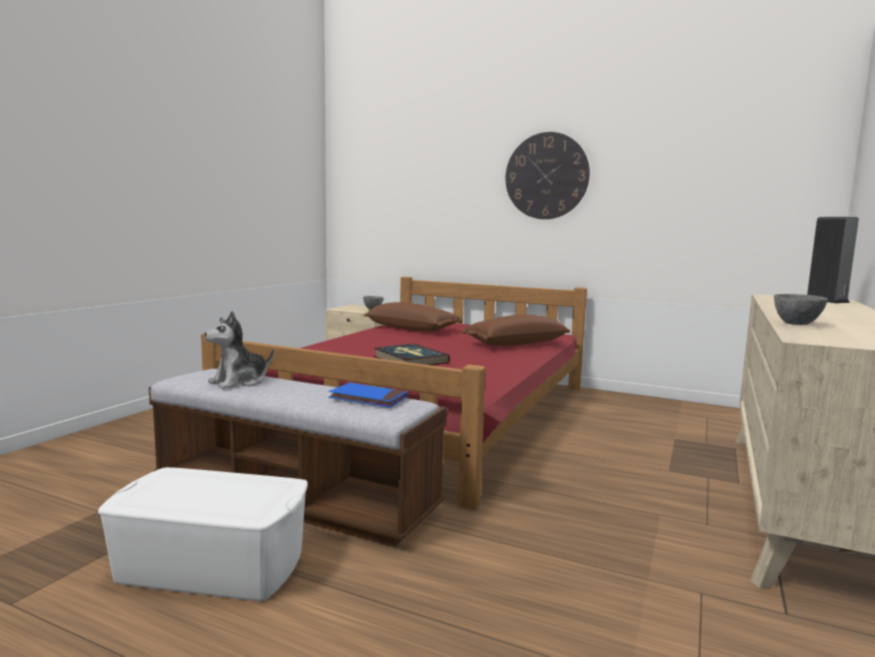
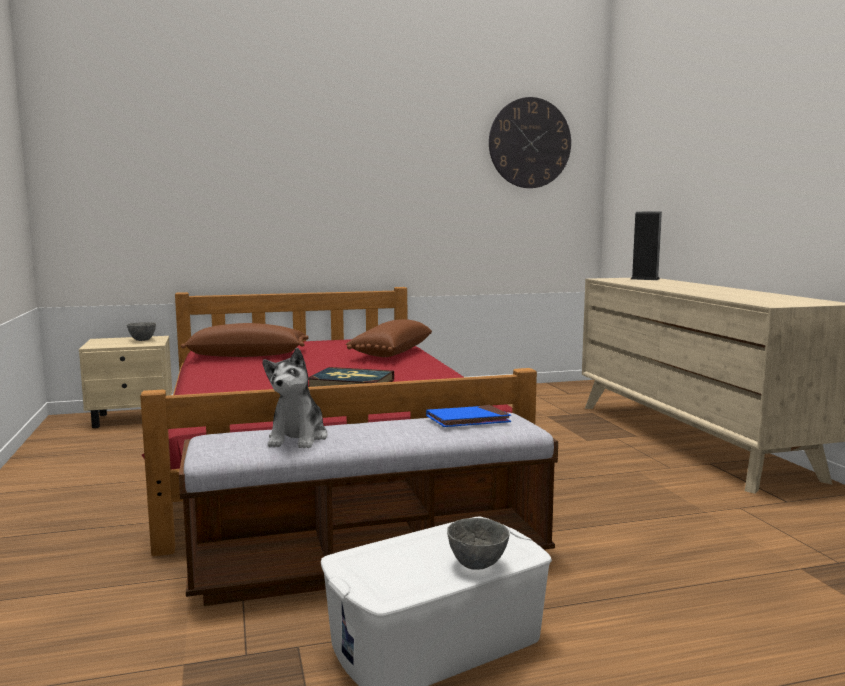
camera: 40 degrees left, 0 degrees up
wall clock [506,132,590,219] -> wall clock moved to [489,97,571,188]
grey bowl [774,294,828,325] -> grey bowl moved to [447,518,509,570]

